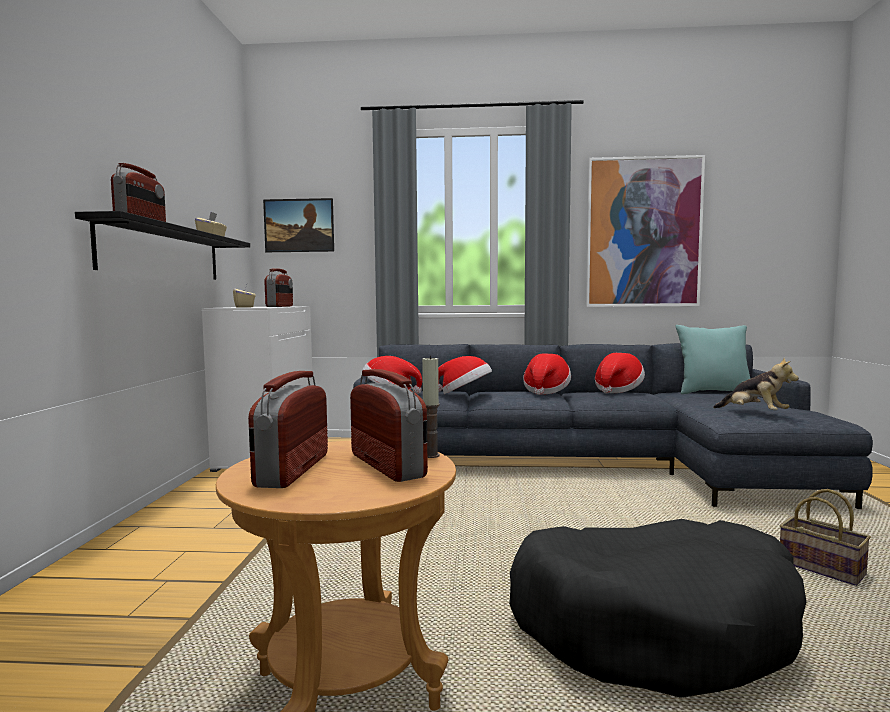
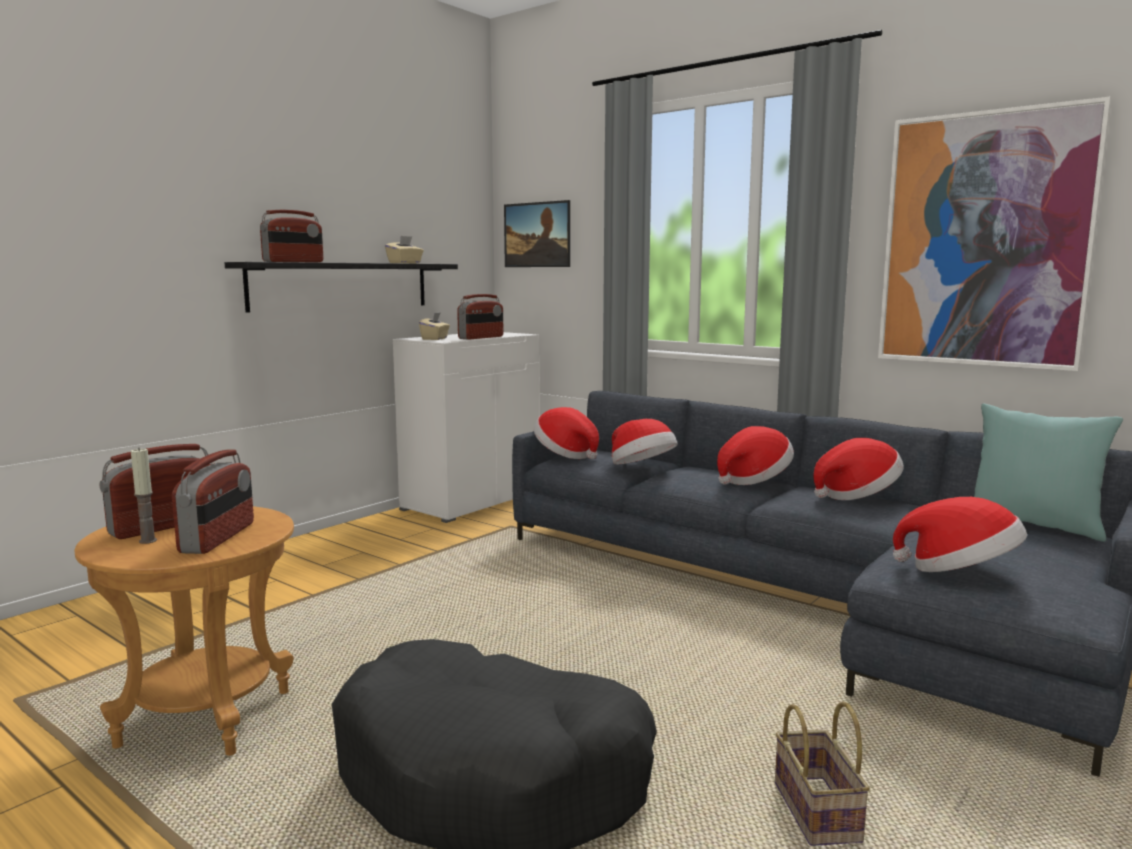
camera: 35 degrees right, 5 degrees up
candle [422,355,440,458] -> candle moved to [131,447,157,544]
plush toy [713,358,799,410] -> hat [893,497,1027,572]

